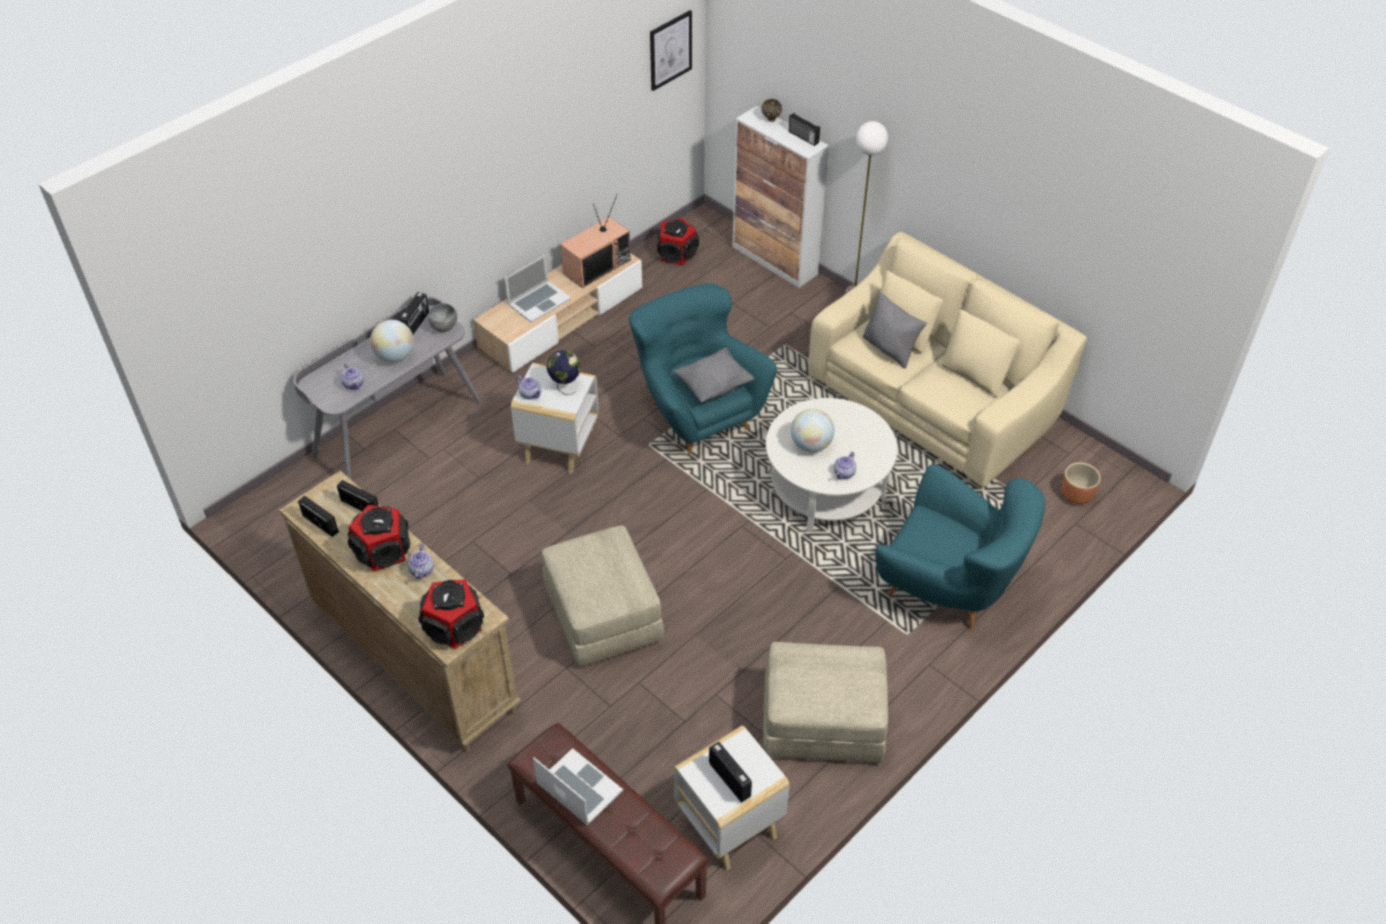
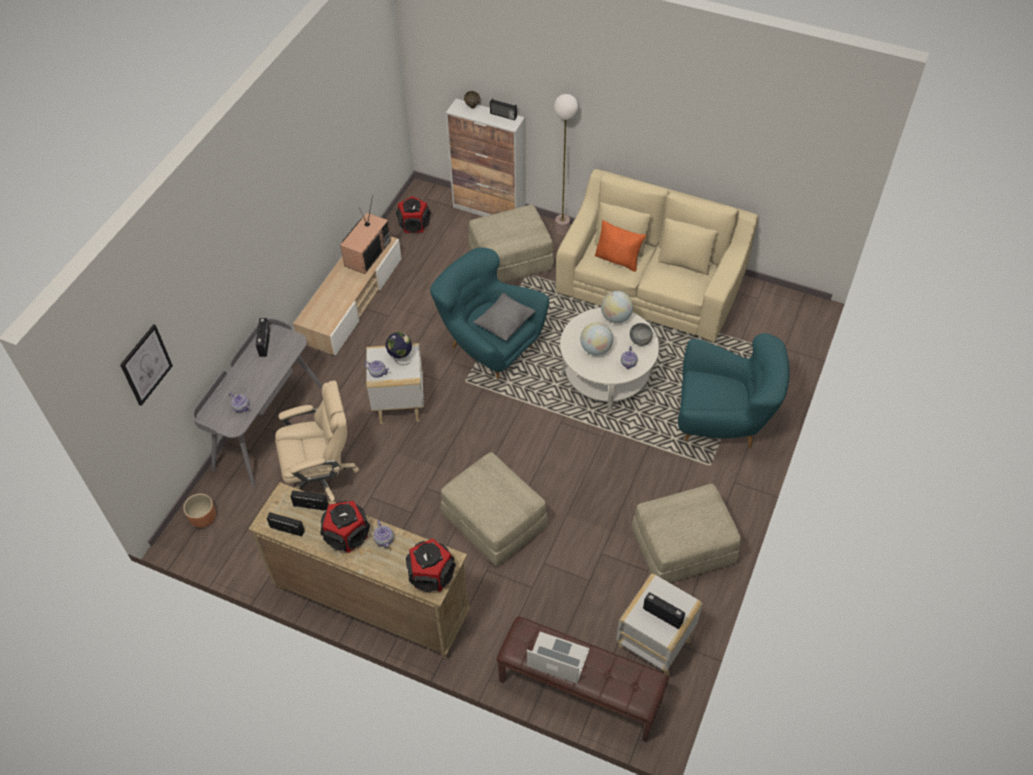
camera: 20 degrees left, 5 degrees up
globe [370,320,414,363] -> globe moved to [601,291,633,323]
grey bowl [428,303,457,332] -> grey bowl moved to [630,323,653,346]
laptop [505,255,571,323] -> none
picture [650,10,692,91] -> picture moved to [120,324,173,406]
grey pillow [863,292,927,369] -> orange pillow [595,220,646,272]
brown planter [1061,462,1101,504] -> brown planter moved to [183,494,216,528]
none -> beige office chair [275,381,359,504]
none -> beige ottoman [468,205,554,283]

